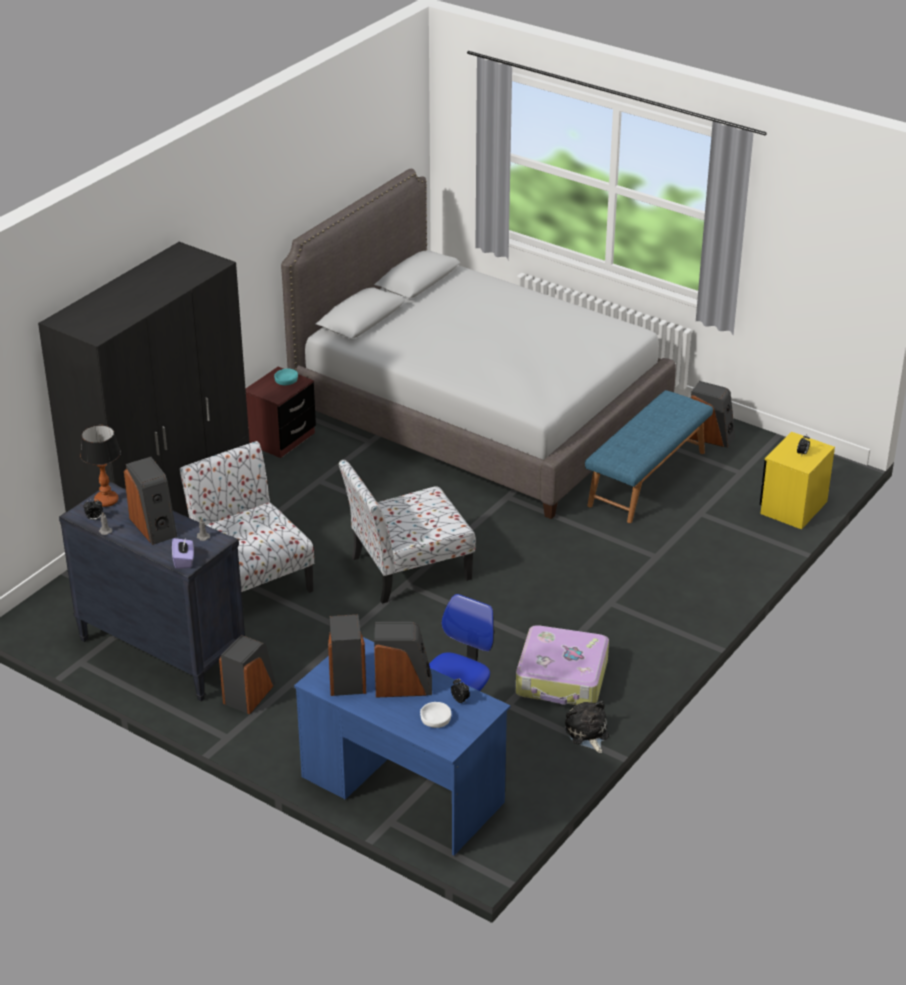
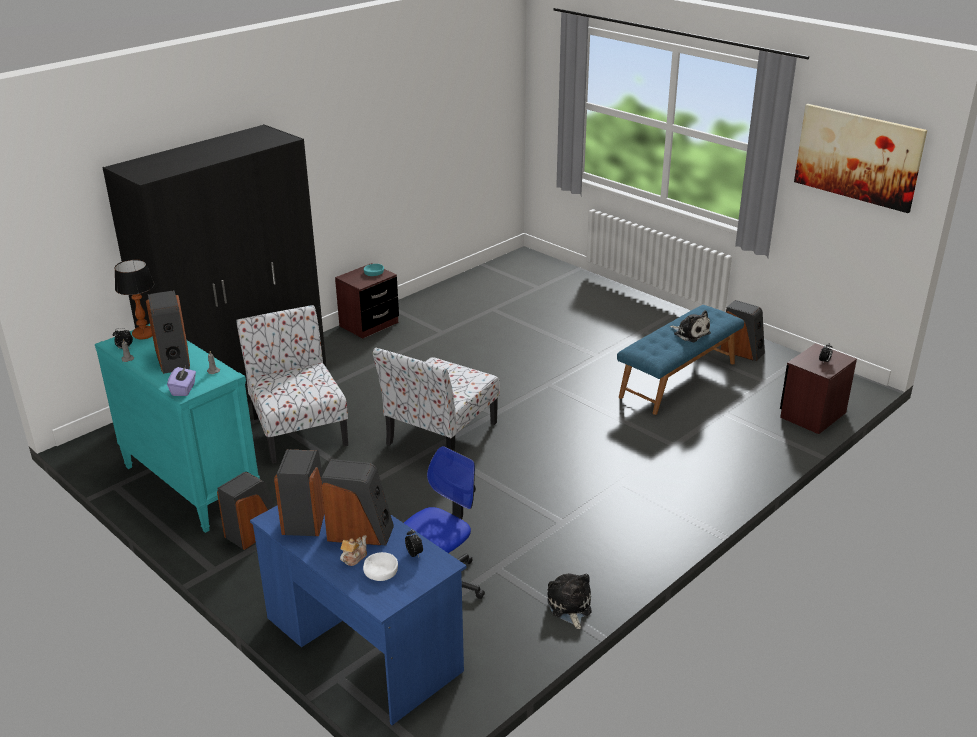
camera: 10 degrees right, 5 degrees down
black dresser [59,482,245,701] -> turquoise dresser [95,323,260,533]
grey bed [281,169,676,519] -> none
chair [339,460,476,604] -> chair turned 45 degrees counterclockwise [373,348,500,451]
suitcase [516,625,609,705] -> none
yellow nightstand [760,432,835,530] -> brown nightstand [780,343,857,434]
none -> teapot [340,535,367,566]
none -> plush toy [670,310,711,342]
none -> picture [794,104,927,213]

